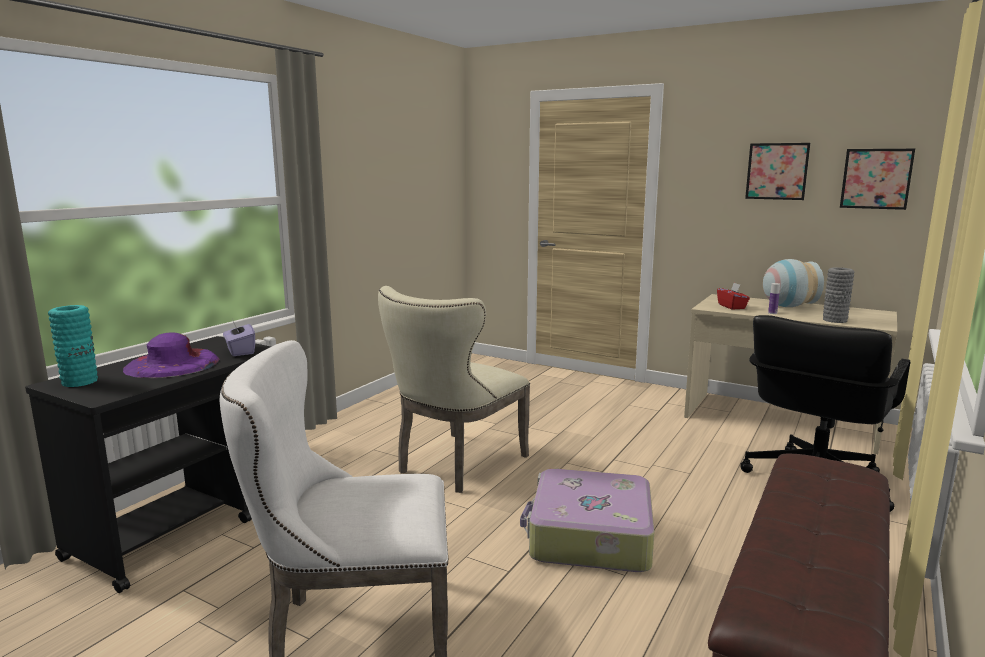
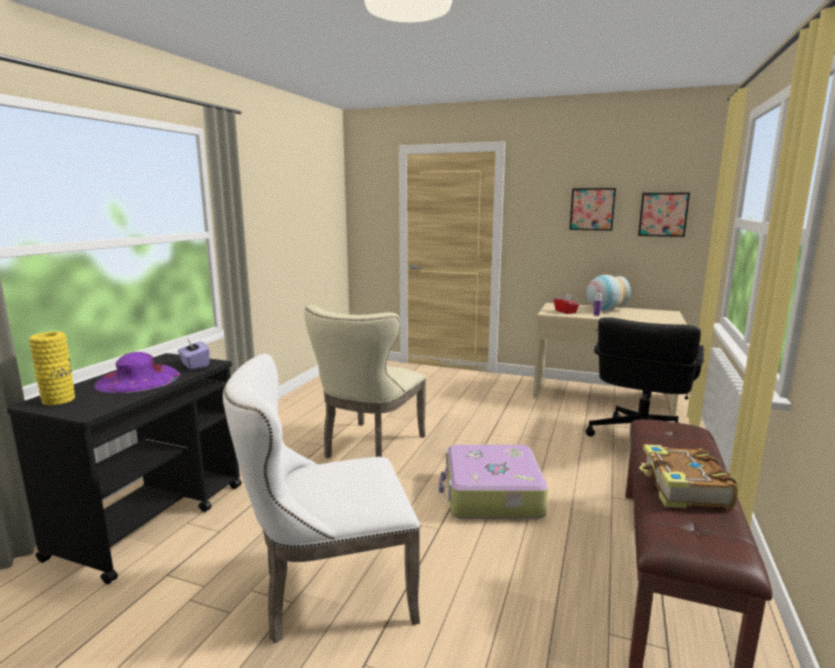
camera: 10 degrees left, 0 degrees up
turquoise vase [48,305,98,387] -> yellow vase [29,331,75,405]
grey vase [823,267,855,323] -> none
none -> book [639,444,738,509]

